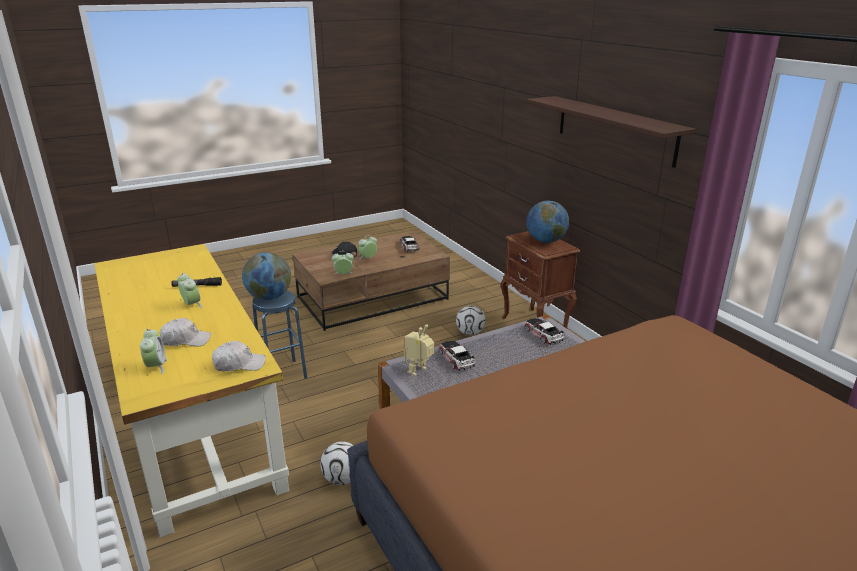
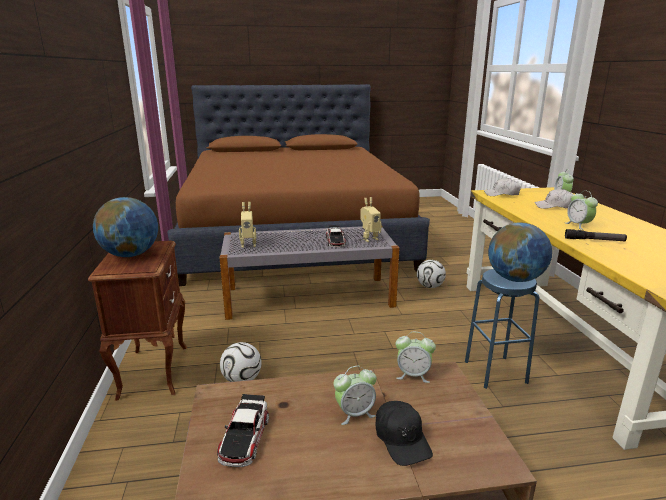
camera: 160 degrees left, 5 degrees down
toy car [524,318,564,345] -> toy robot [239,202,256,248]
shelf [526,96,696,168] -> none

